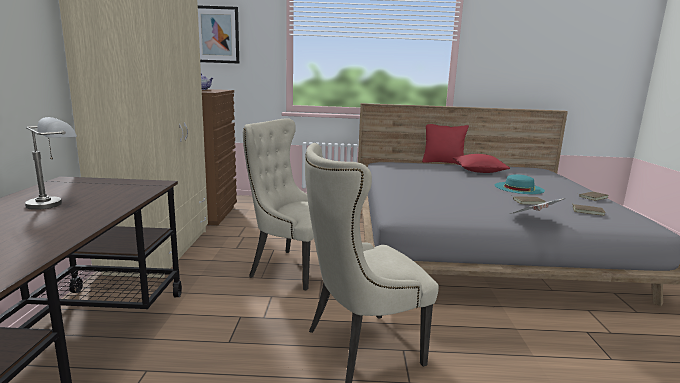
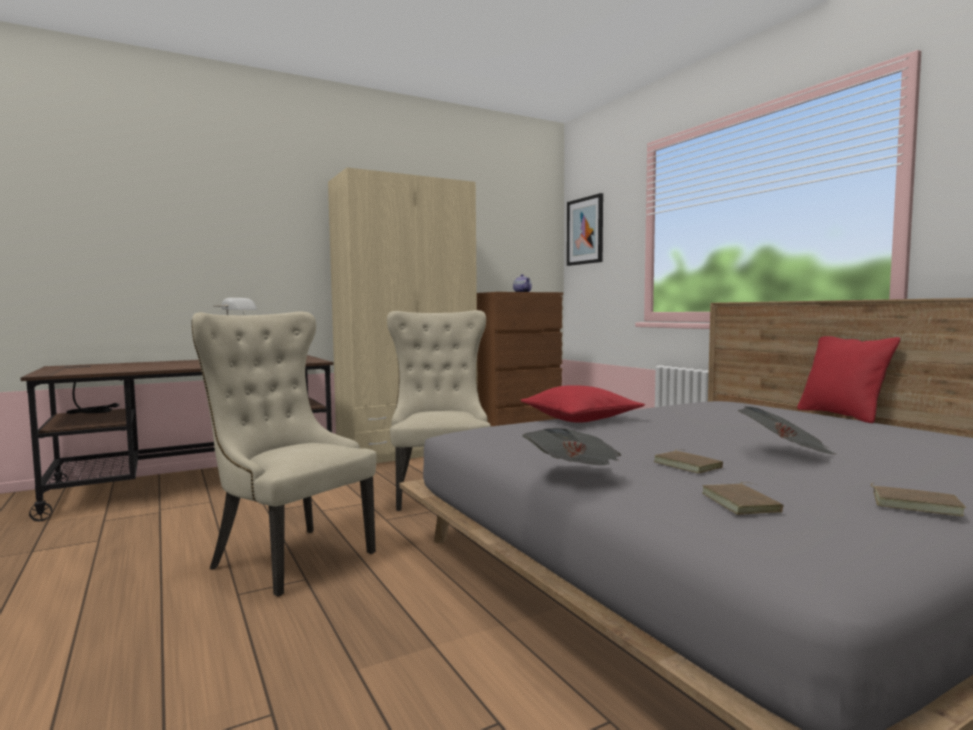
camera: 60 degrees right, 10 degrees down
red pillow [453,154,510,173] -> red pillow moved to [521,385,645,423]
turquoise hat [495,174,545,194] -> newspaper [738,406,837,455]

